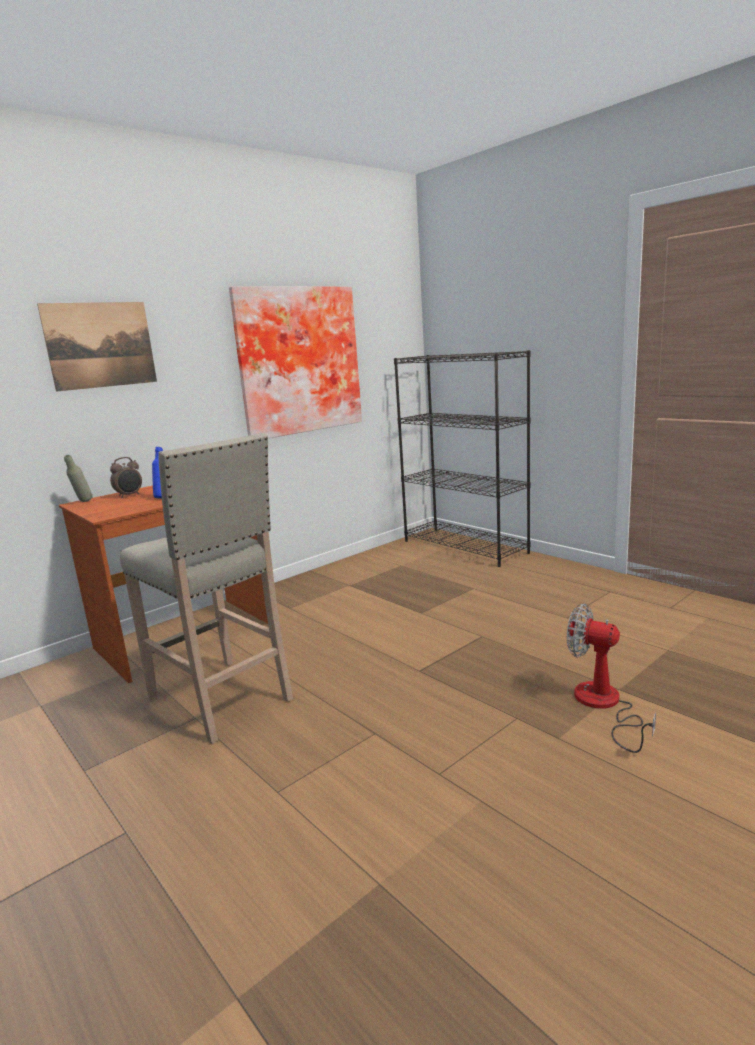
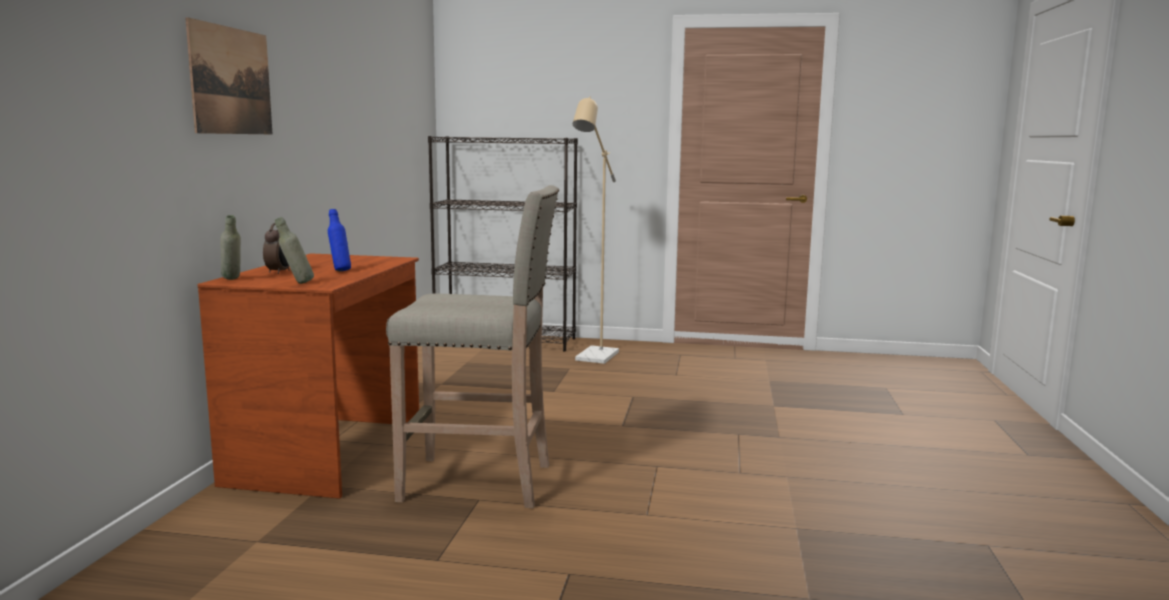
camera: 40 degrees left, 5 degrees down
picture [229,286,362,438] -> none
fan [567,604,656,753] -> none
none -> grey bottle [275,217,314,284]
none -> beige floor lamp [573,96,619,364]

